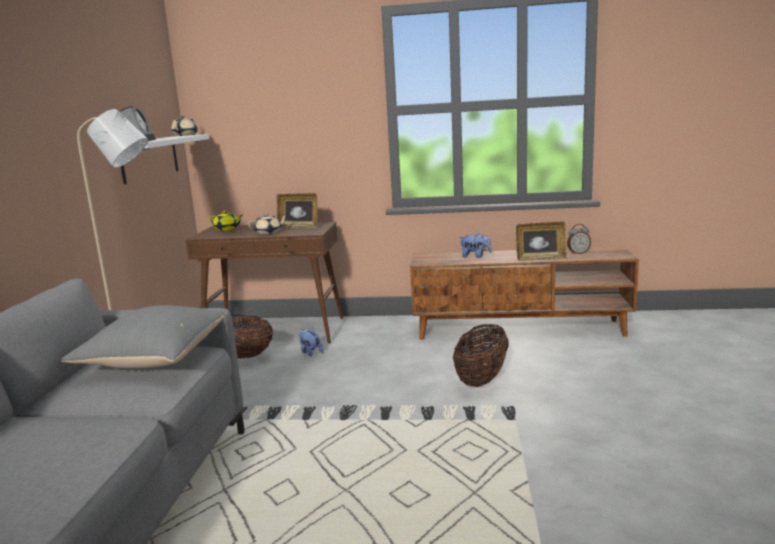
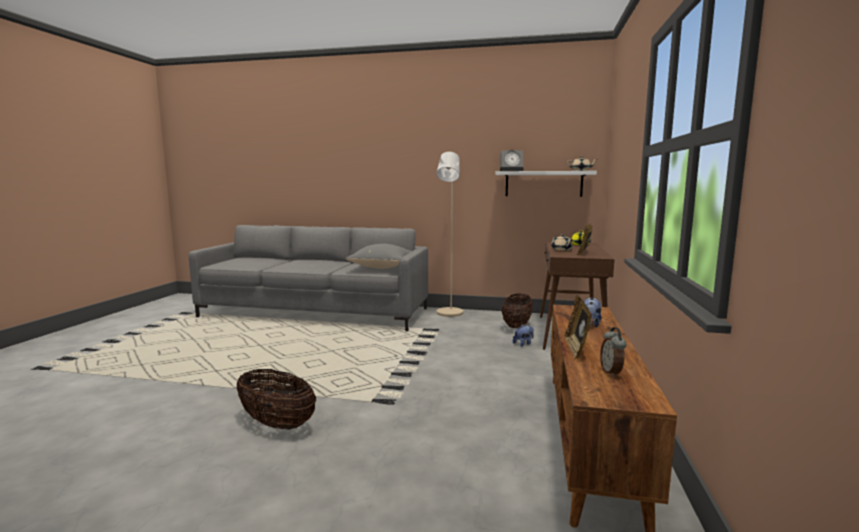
camera: 95 degrees right, 5 degrees down
basket [453,324,509,387] -> basket moved to [236,369,316,429]

